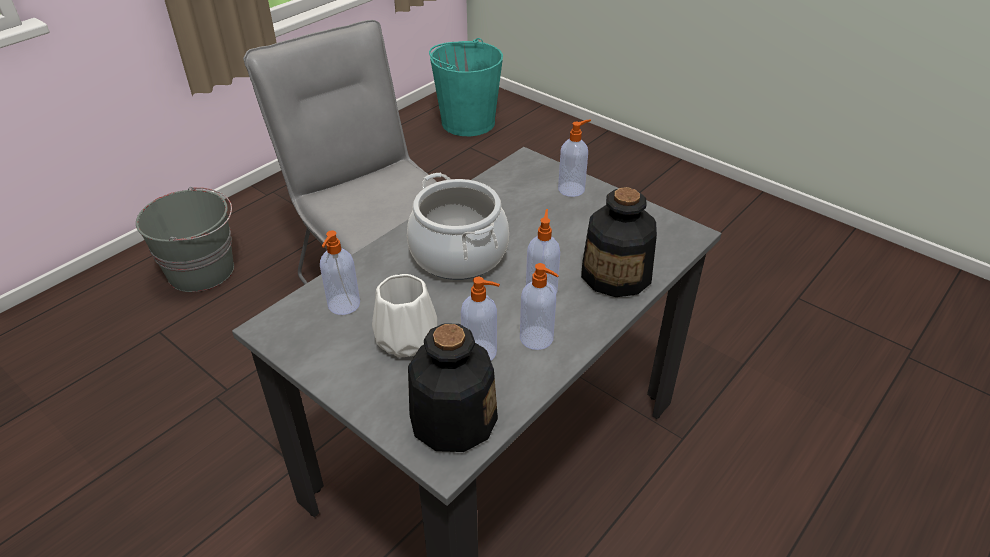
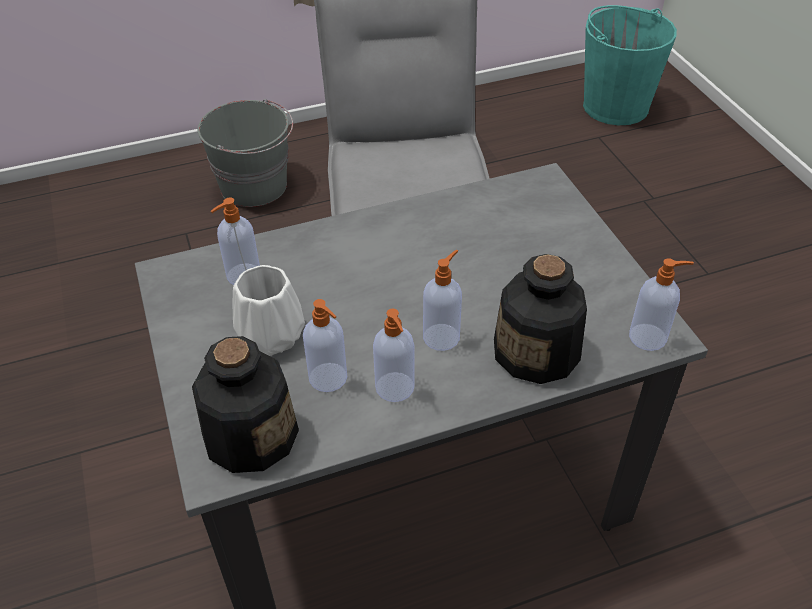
camera: 30 degrees right, 5 degrees up
cooking pot [407,173,509,280] -> none
soap dispenser [558,120,591,197] -> soap dispenser moved to [629,258,694,351]

